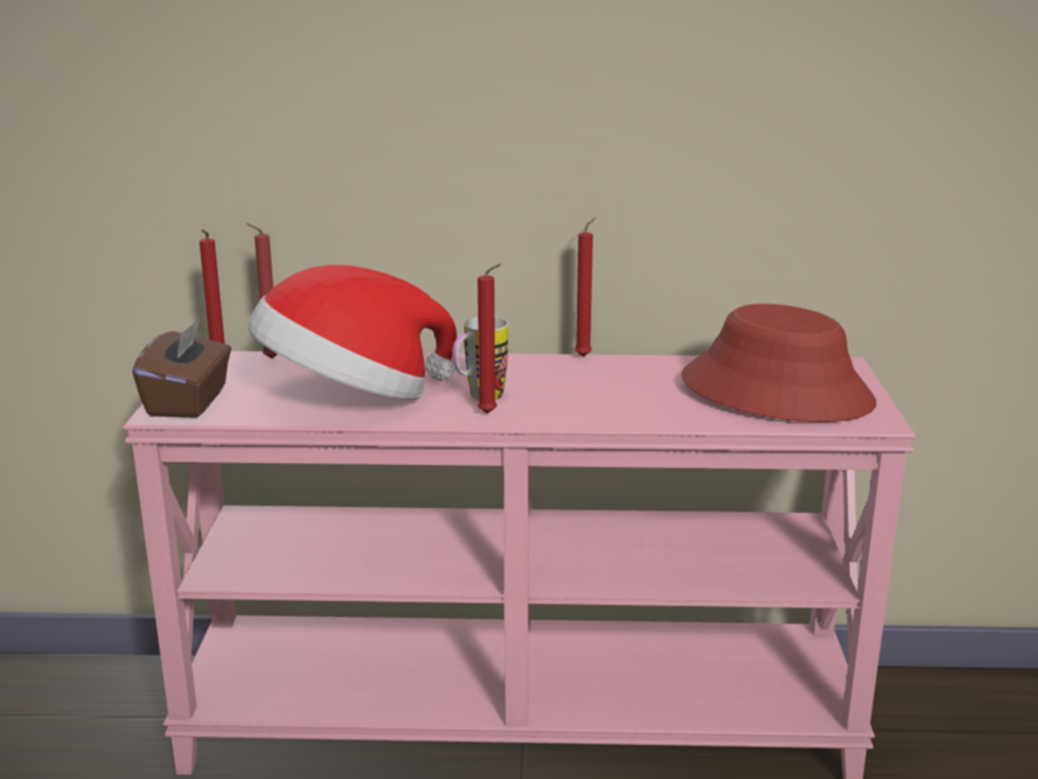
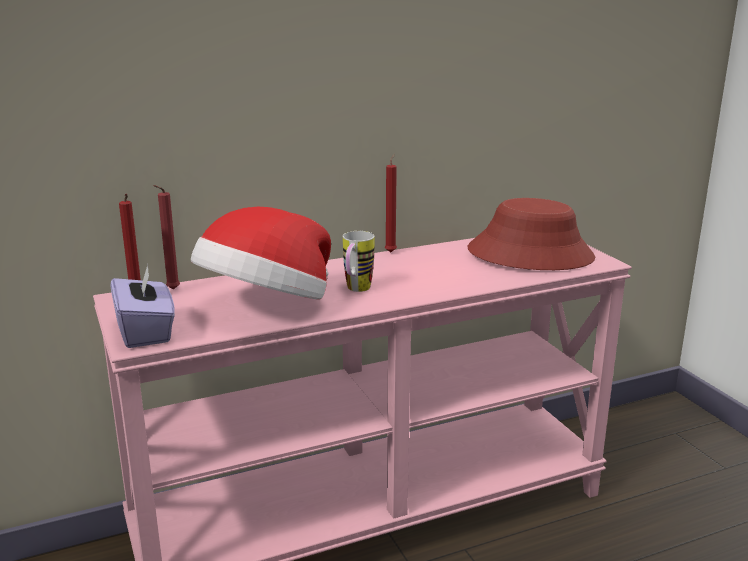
camera: 25 degrees left, 0 degrees up
brown tissue box [132,319,231,418] -> purple tissue box [110,265,175,348]
red candle [477,264,501,414] -> none

